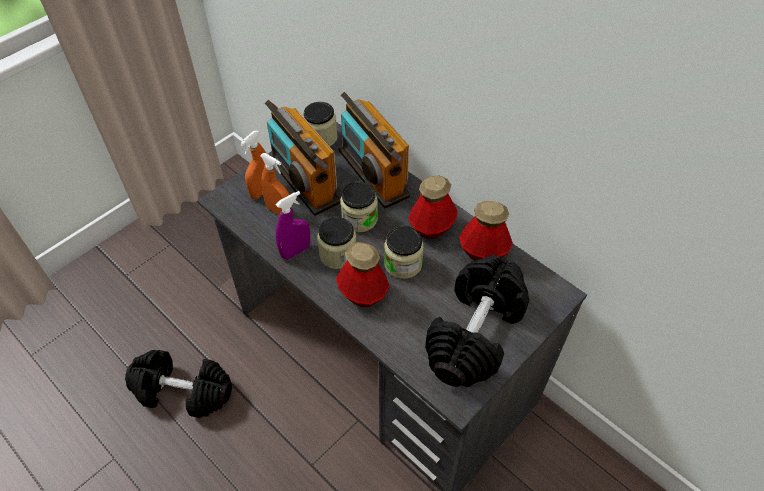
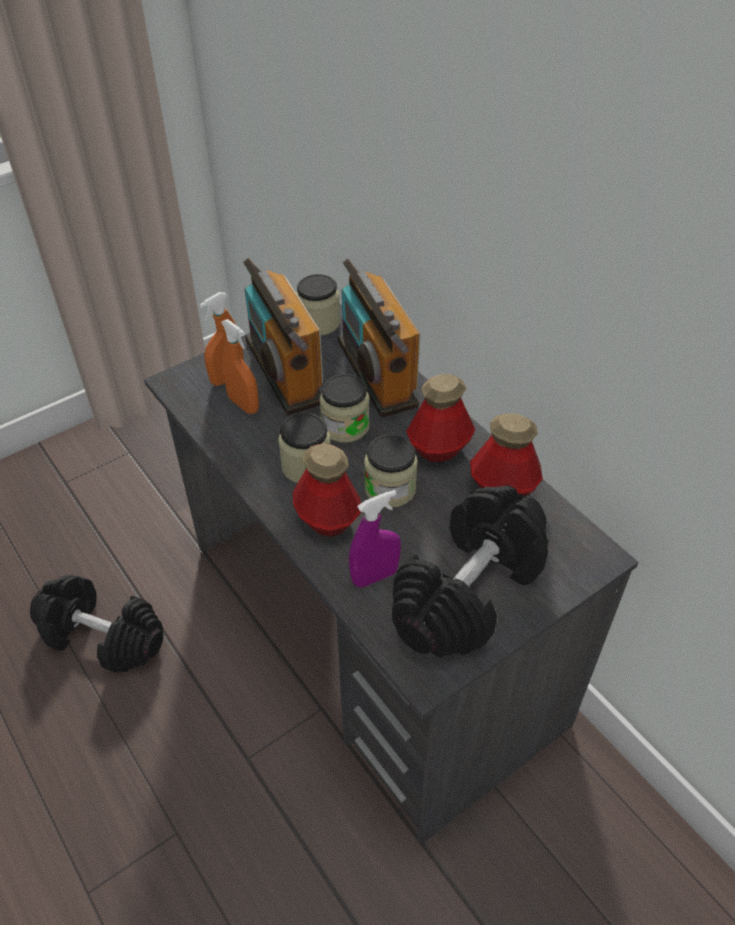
camera: 10 degrees right, 5 degrees down
purple spray bottle [276,191,310,260] -> purple spray bottle moved to [349,490,401,588]

